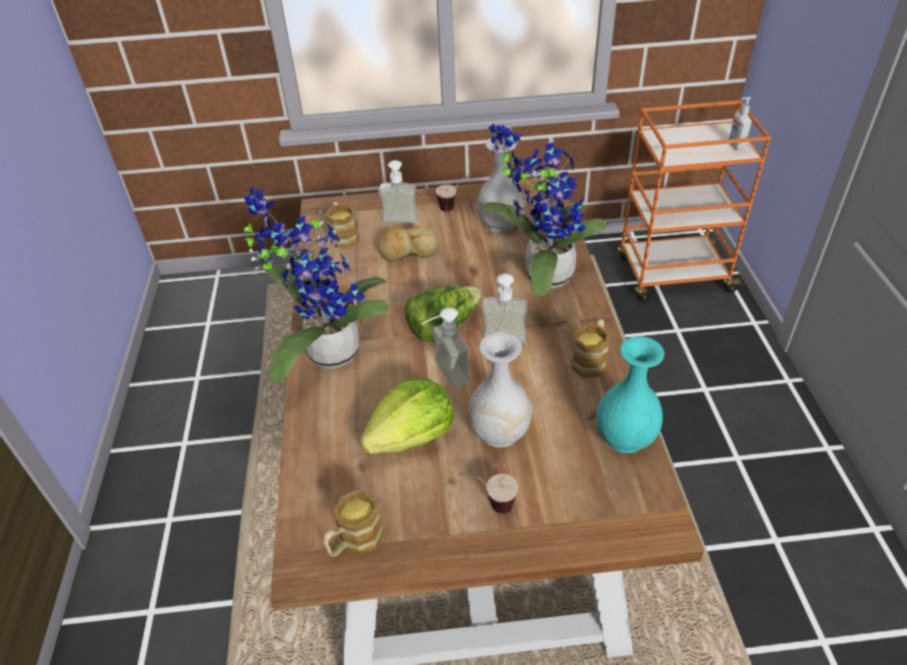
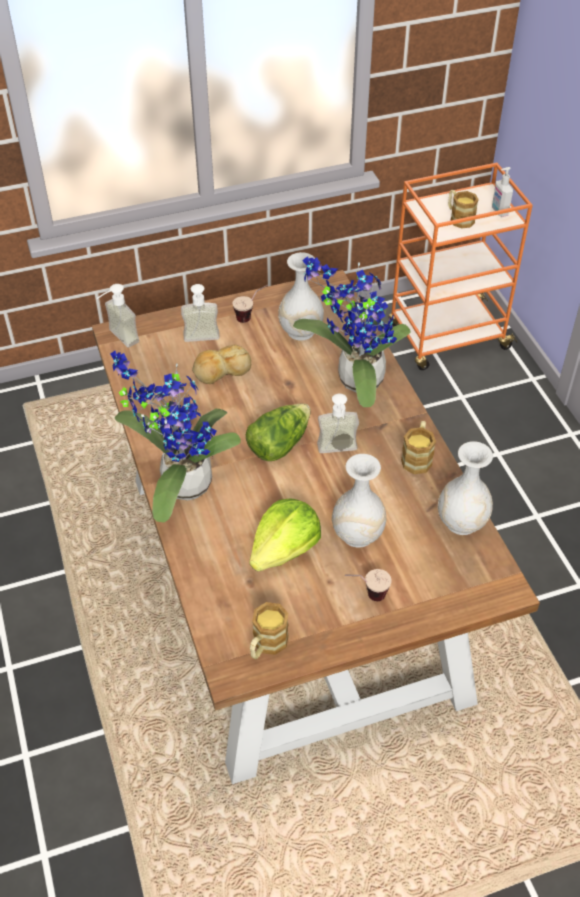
camera: 15 degrees left, 5 degrees up
mug [326,202,359,248] -> mug moved to [448,190,479,229]
soap dispenser [421,307,469,388] -> soap dispenser moved to [97,284,139,347]
turquoise vase [596,336,664,453] -> white vase [438,441,493,535]

